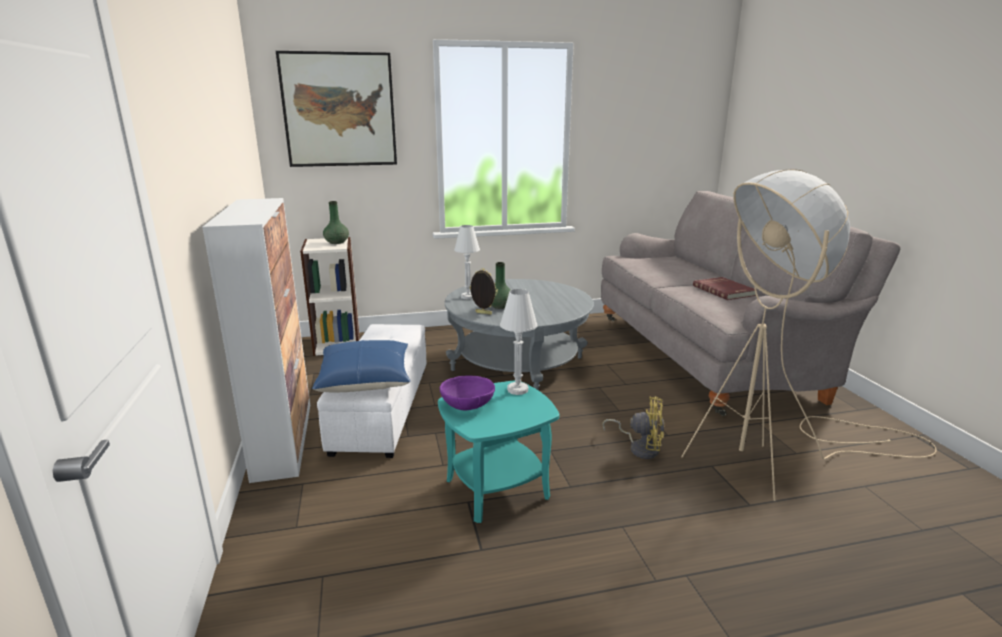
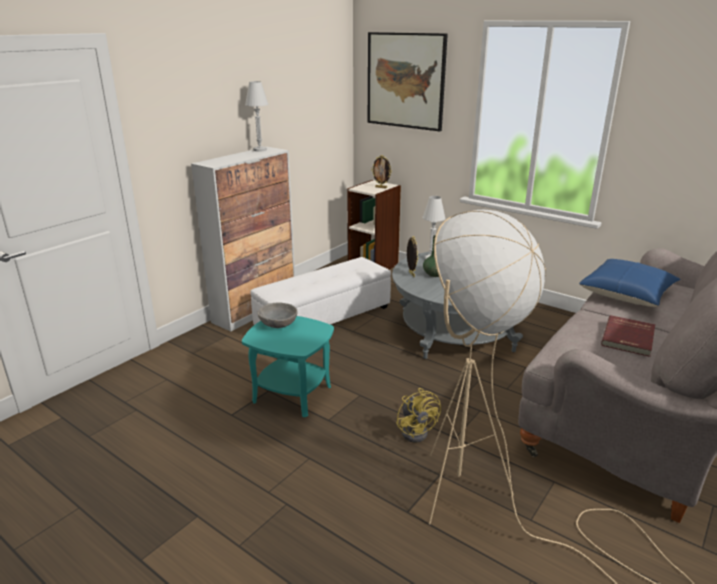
camera: 50 degrees right, 5 degrees up
blue pillow [312,340,410,392] -> blue pillow moved to [579,259,680,307]
green vase [323,201,349,244] -> picture frame [371,155,392,188]
purple bowl [440,376,495,410] -> grey bowl [257,303,298,328]
white table lamp [500,289,537,395] -> white table lamp moved to [245,81,268,152]

